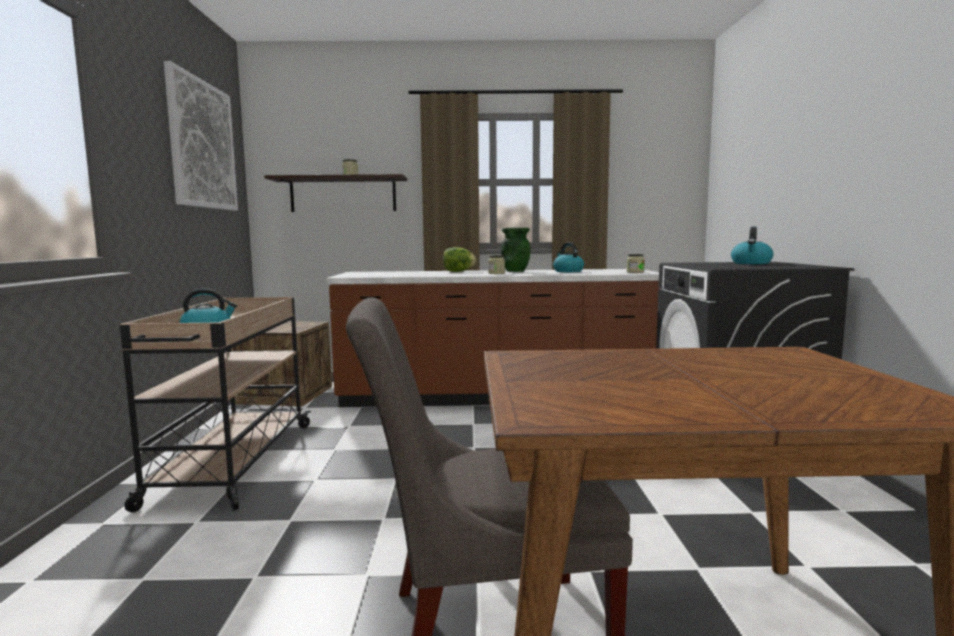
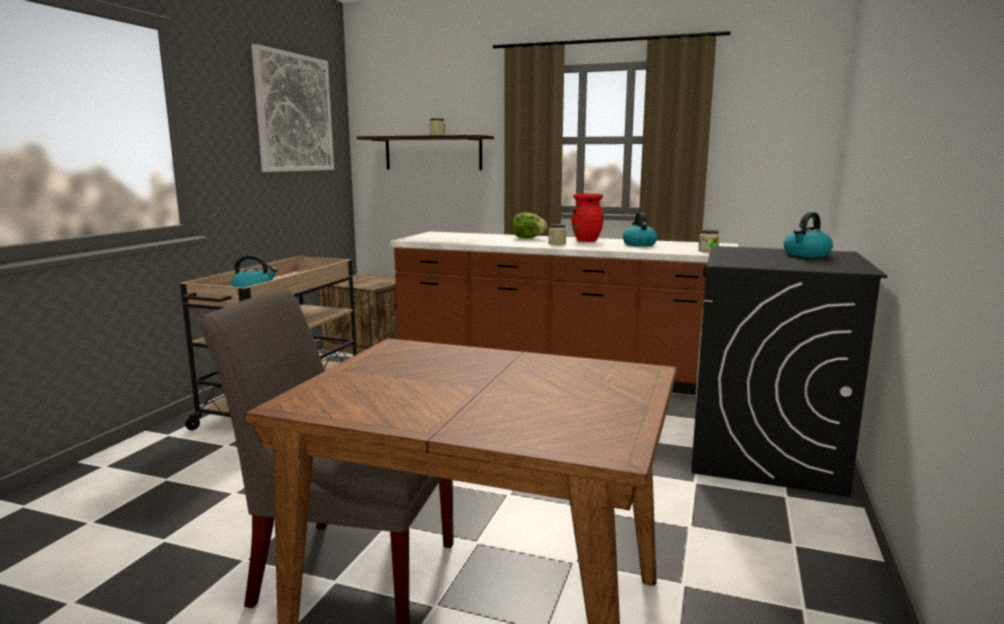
camera: 20 degrees right, 5 degrees up
green vase [501,228,531,272] -> red vase [571,193,604,242]

